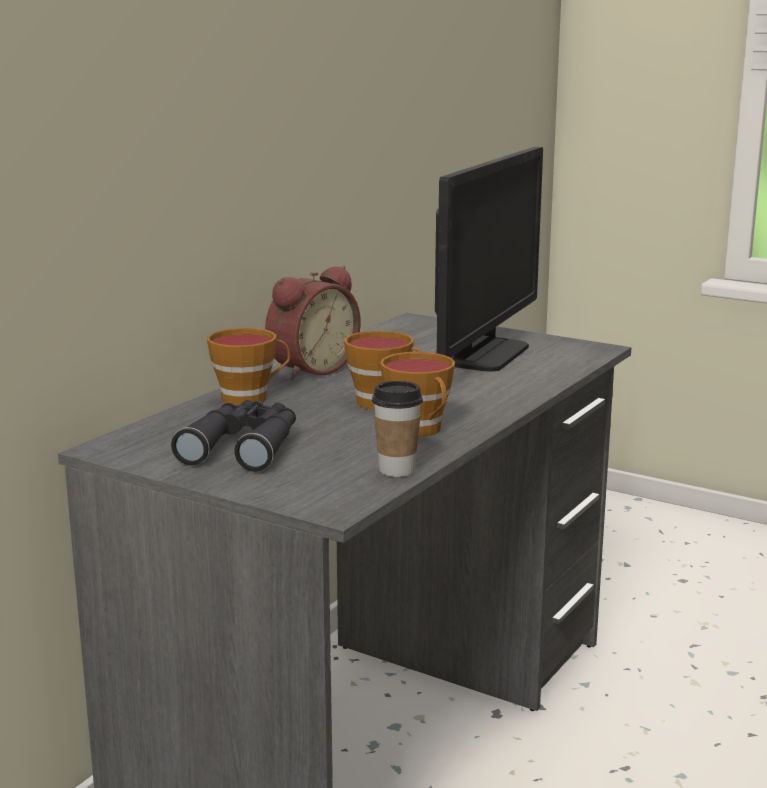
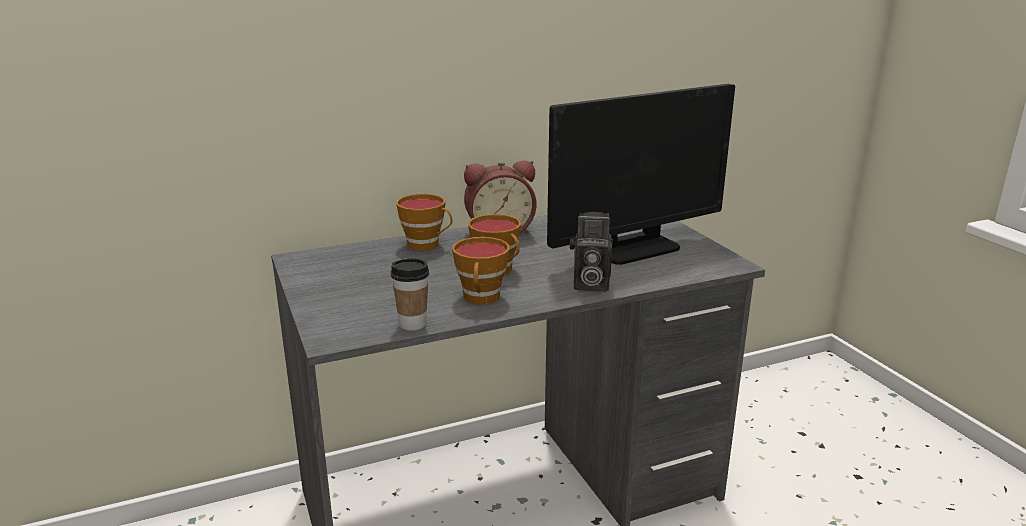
camera: 35 degrees right, 5 degrees up
black binoculars [171,400,296,472] -> none
none -> camera [570,212,613,292]

